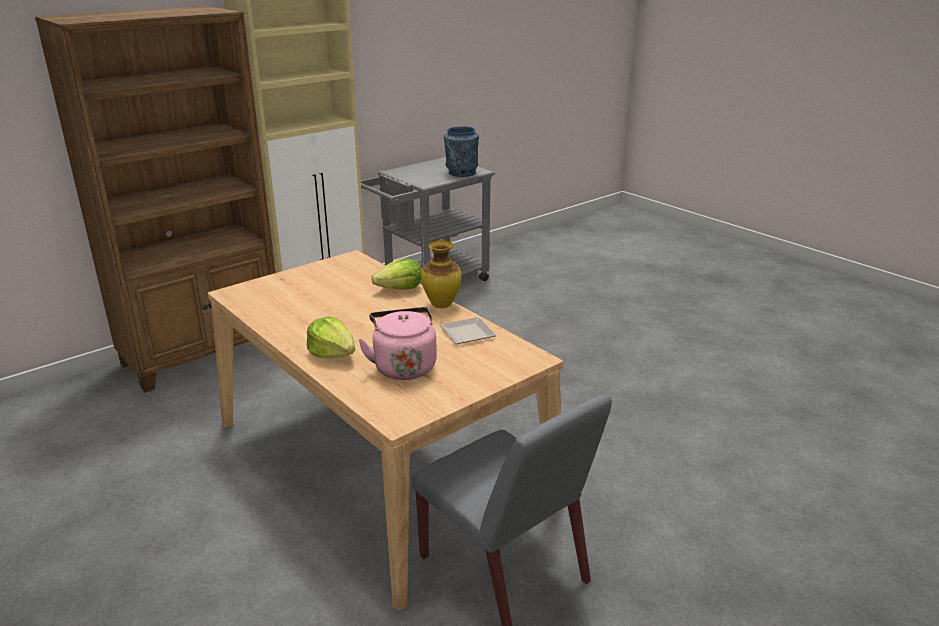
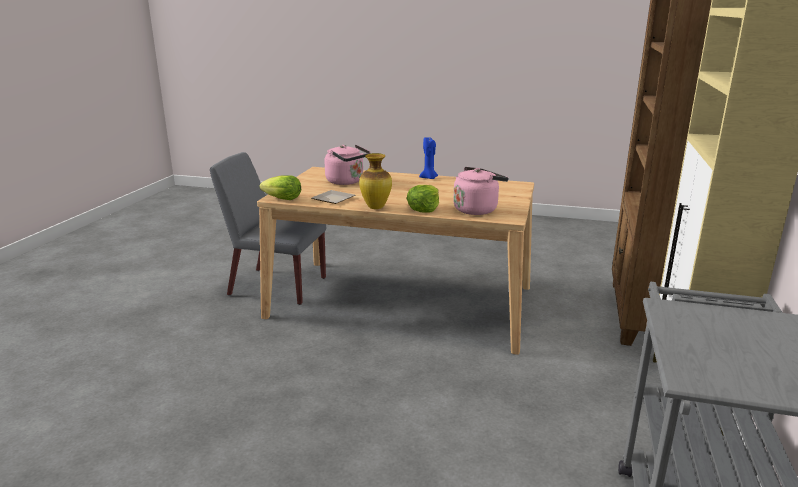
camera: 145 degrees right, 5 degrees down
lettuce [307,316,355,358] -> lettuce moved to [260,175,301,200]
blue vase [444,126,479,177] -> none
none -> blue candle [419,137,438,179]
none -> pink kettle [453,167,509,215]

